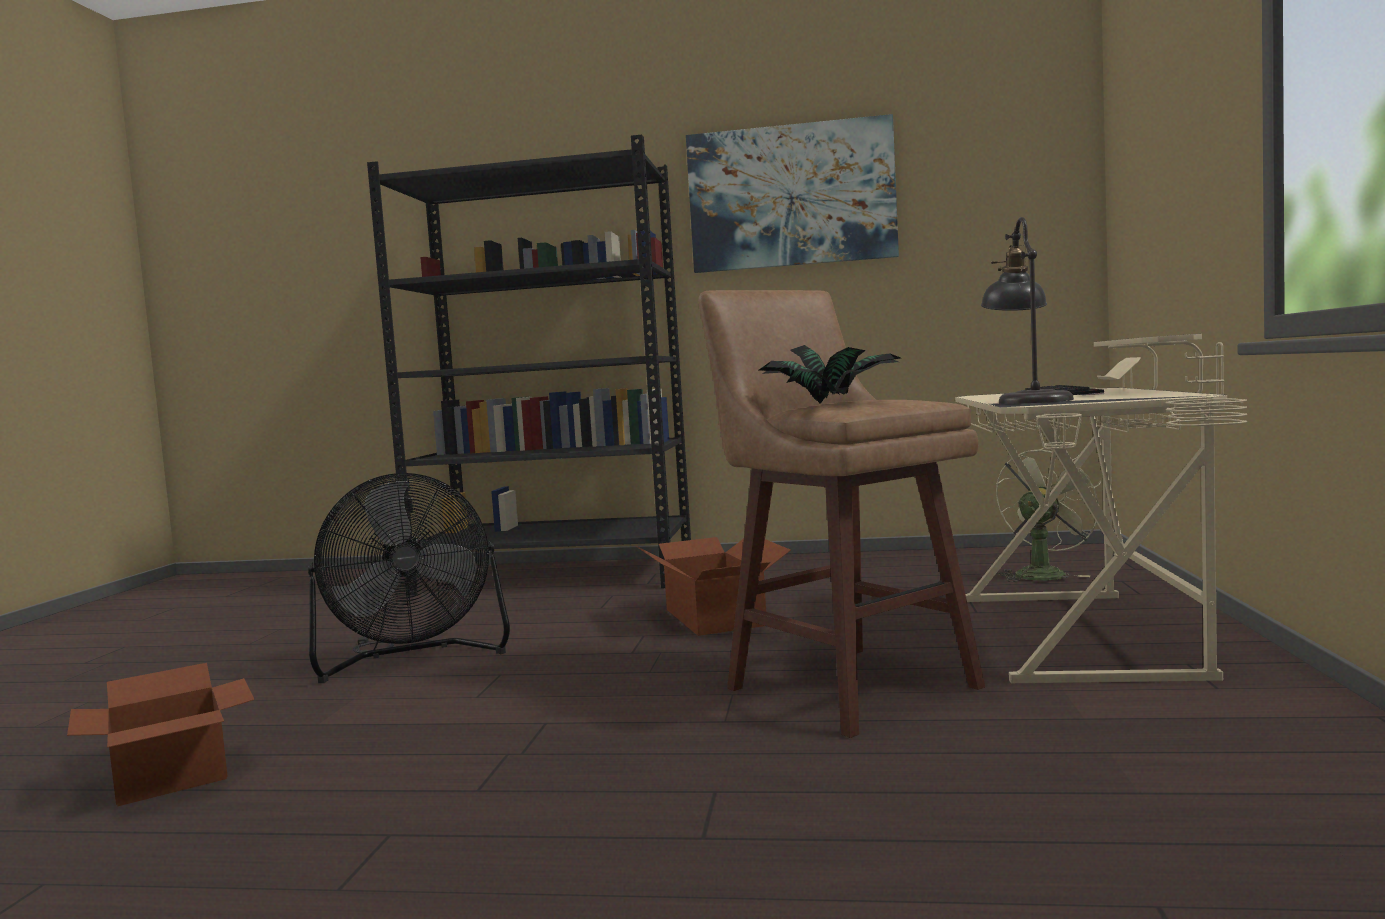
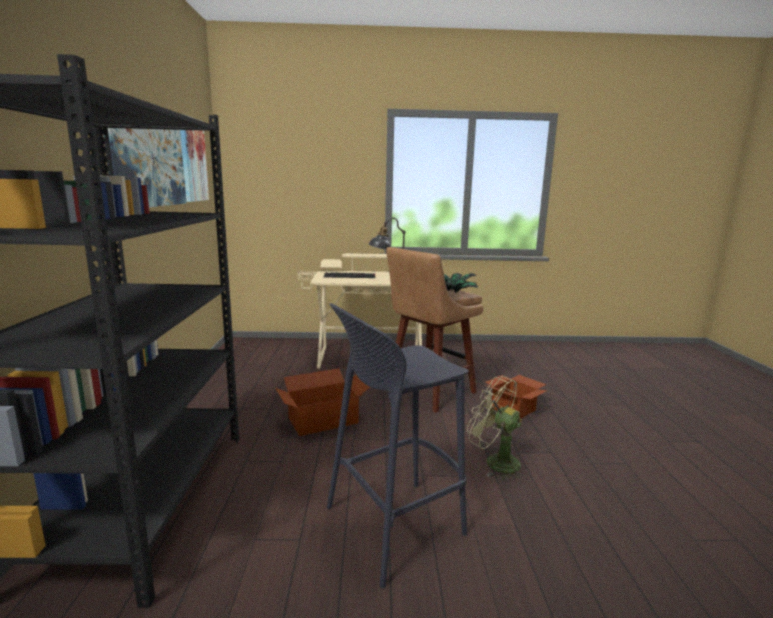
camera: 100 degrees left, 10 degrees up
cardboard box [67,663,254,806] -> cardboard box moved to [485,375,547,418]
black fan [308,473,510,683] -> grey stool [327,303,469,589]
green fan [996,446,1101,582] -> green fan moved to [467,376,526,481]
none -> picture [180,114,209,202]

